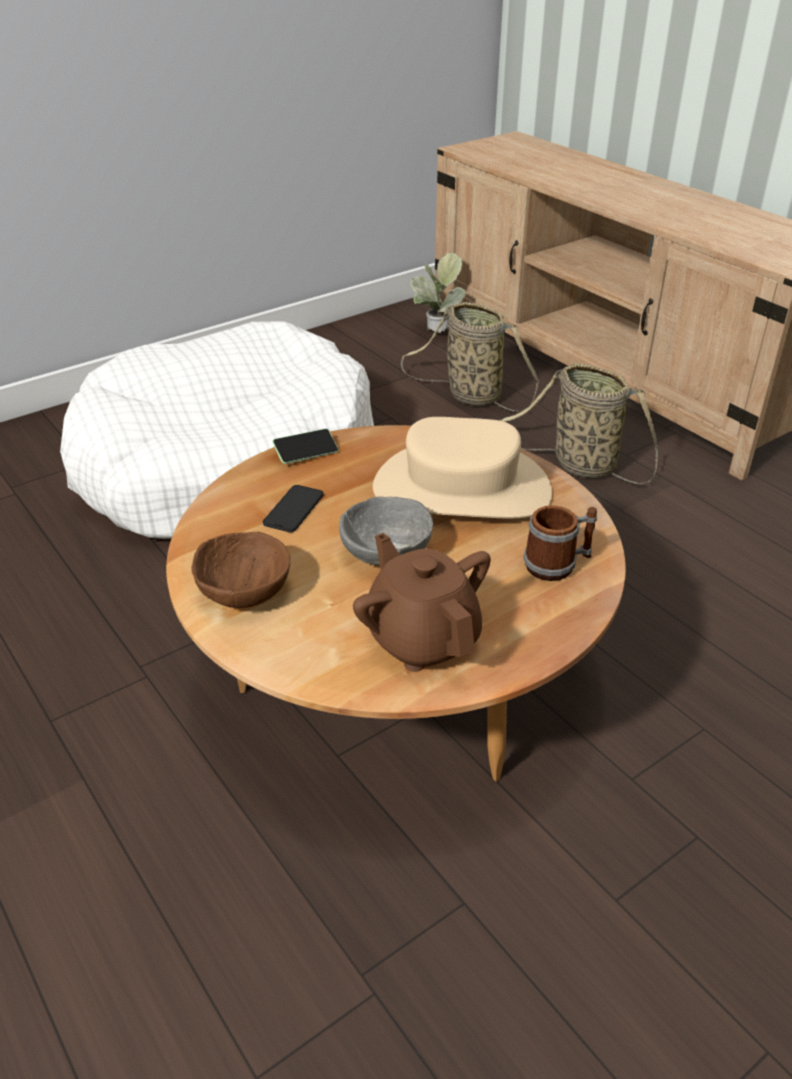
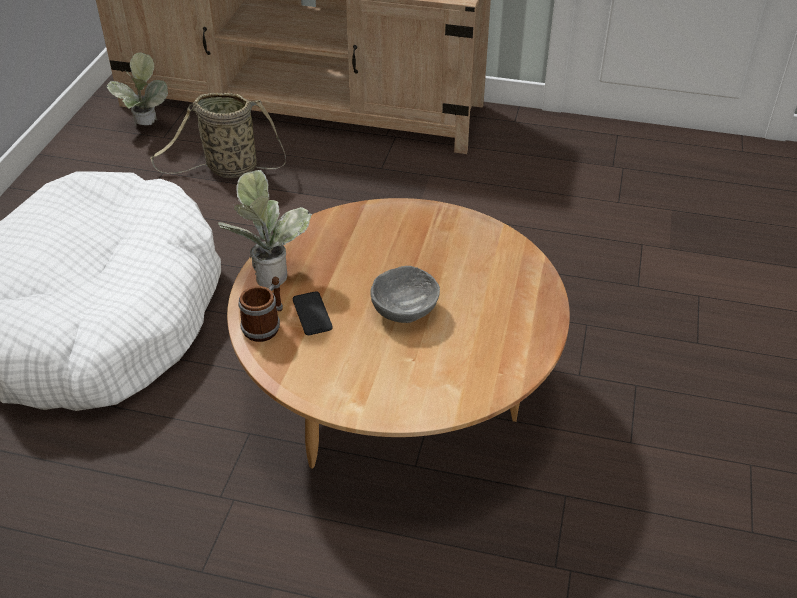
camera: 40 degrees left, 5 degrees up
brown bowl [191,531,290,608] -> none
phone [272,429,339,464] -> potted plant [217,170,312,288]
brown teapot [353,533,491,672] -> none
beige hat [373,417,552,518] -> none
basket [499,363,658,484] -> none
mug [523,505,597,581] -> mug moved to [239,277,283,342]

